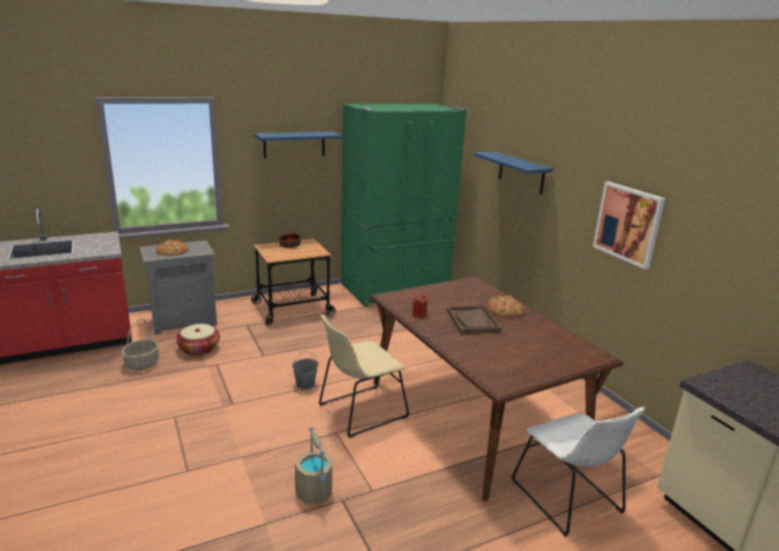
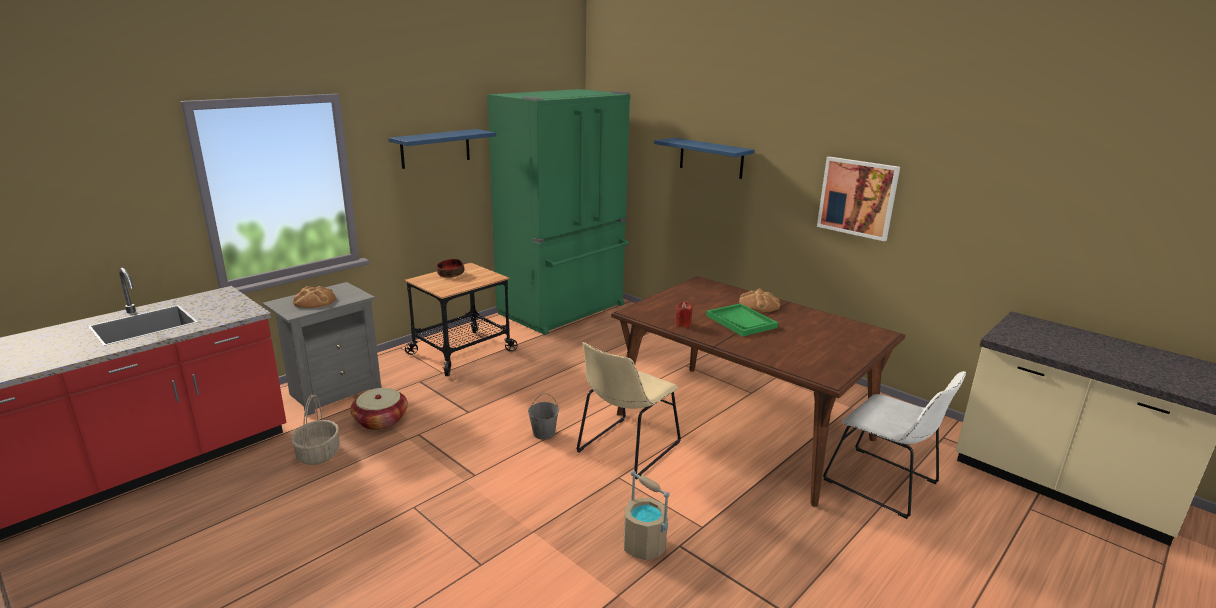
camera: 20 degrees left, 0 degrees up
brown tray [447,305,501,334] -> green tray [706,303,778,337]

